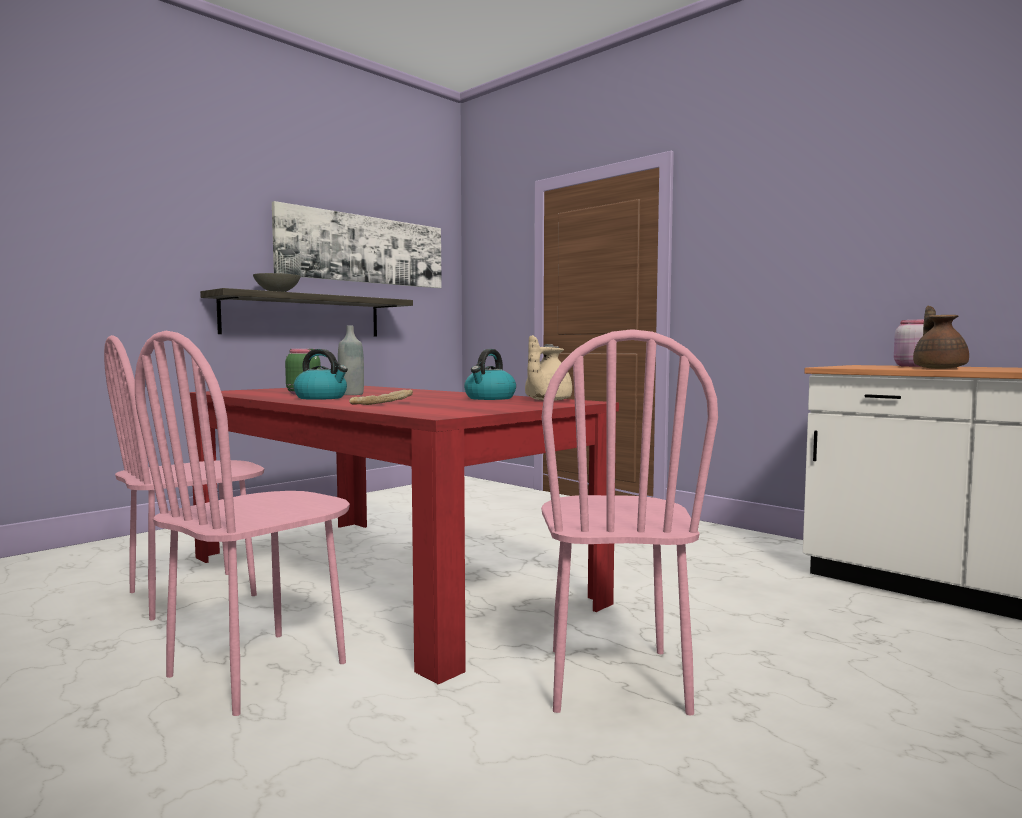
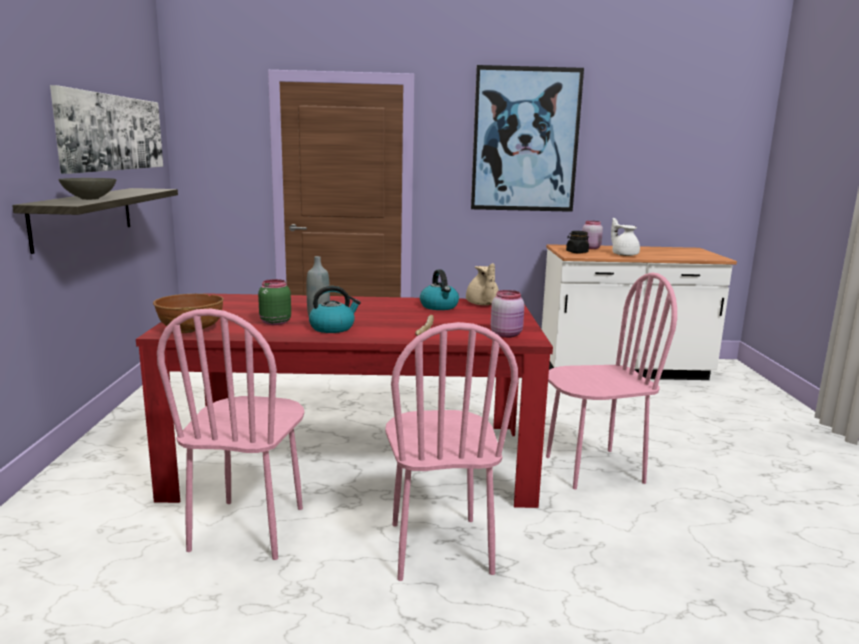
camera: 45 degrees left, 10 degrees up
pink chair [541,329,718,715] -> pink chair turned 60 degrees counterclockwise [546,272,677,490]
brown teapot [913,306,969,369] -> white teapot [611,218,640,256]
none -> brown bowl [153,294,224,333]
none -> picture [471,65,584,212]
none -> pink jar [491,290,524,338]
none -> black jar [566,231,589,253]

